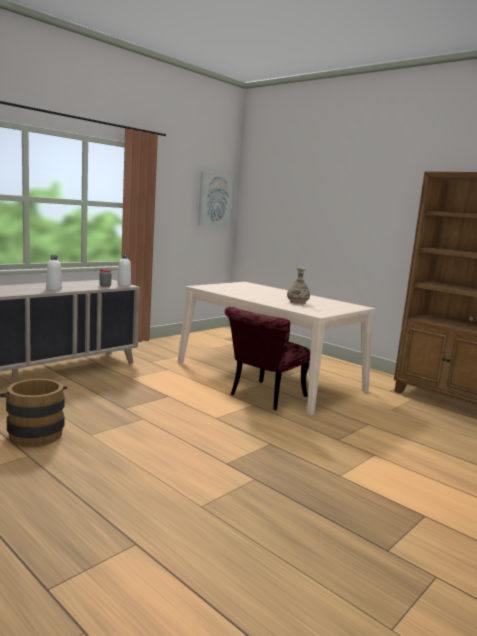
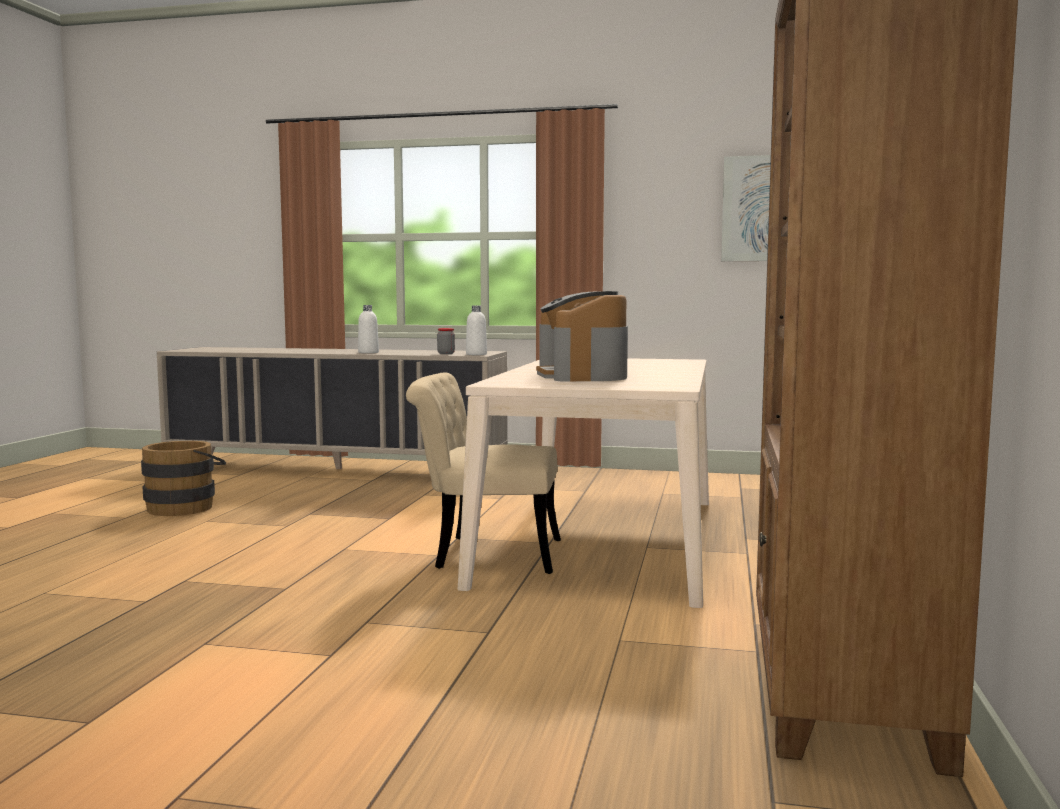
camera: 60 degrees right, 5 degrees down
red chair [225,307,310,410] -> beige chair [406,372,561,574]
vase [287,268,310,304] -> coffee machine [536,291,628,382]

